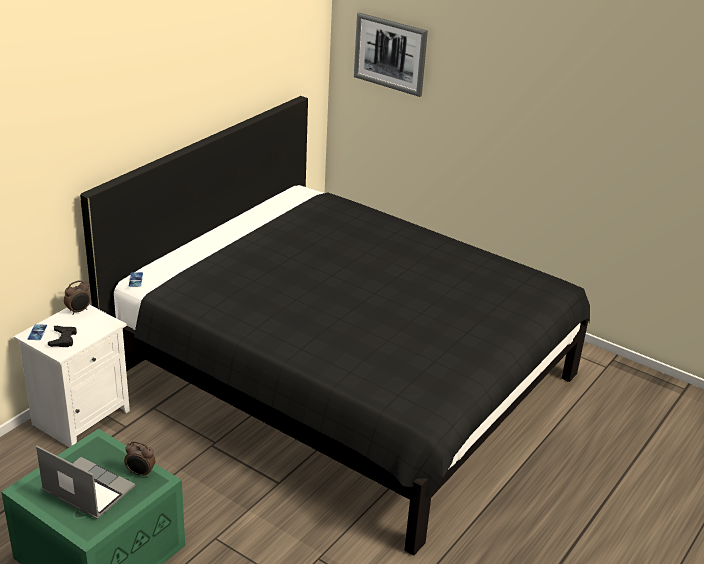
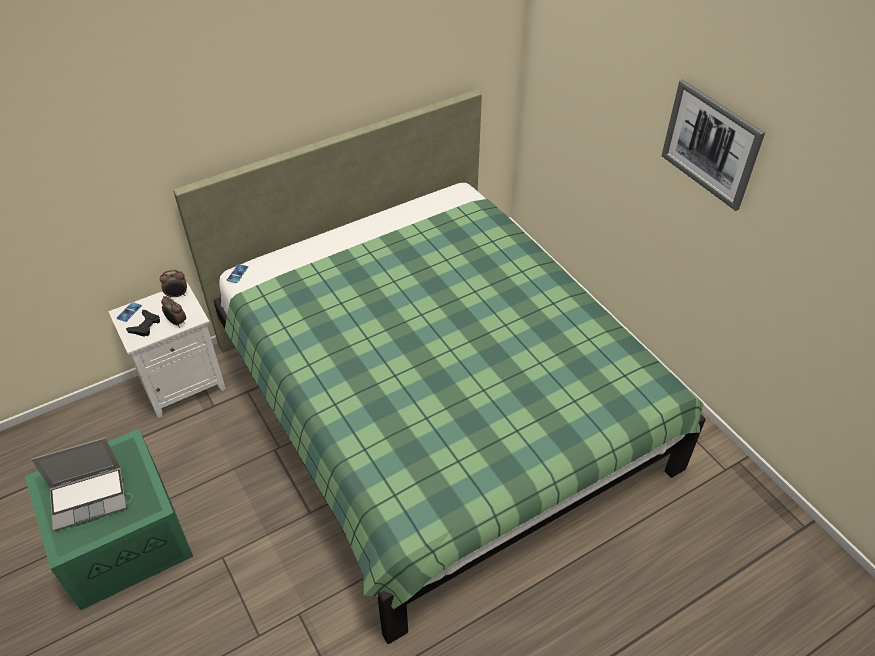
camera: 25 degrees right, 15 degrees up
laptop [36,446,135,519] -> laptop turned 105 degrees clockwise [31,438,127,532]
black bed [80,96,590,556] -> green bed [173,90,706,644]
alarm clock [124,441,155,478] -> alarm clock moved to [161,296,186,328]
picture [354,13,428,97] -> picture moved to [662,79,765,211]

